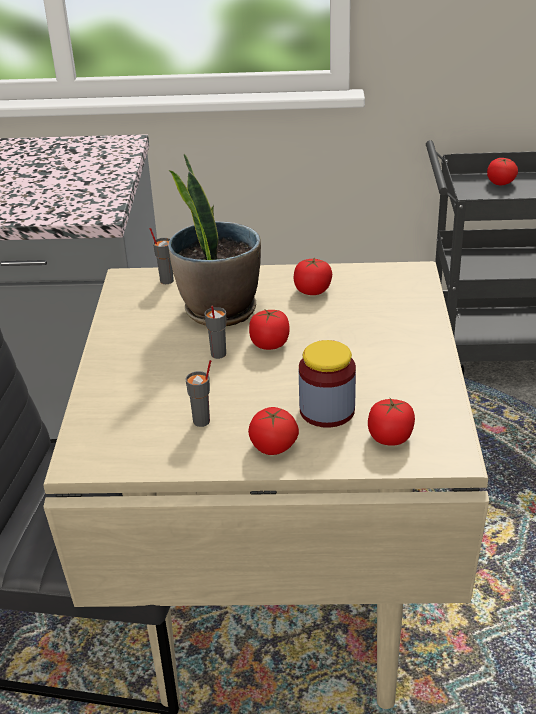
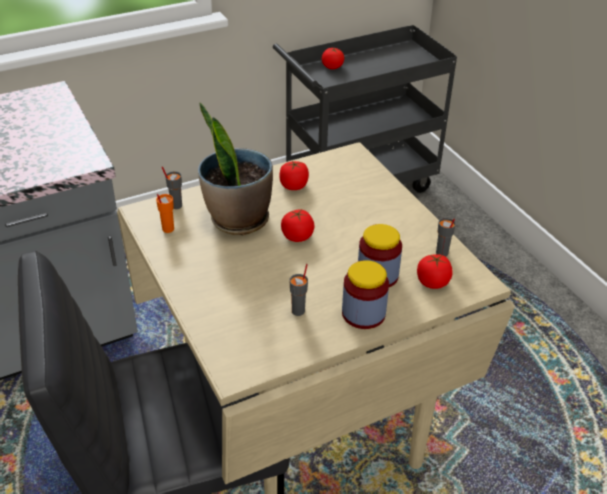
camera: 30 degrees left, 5 degrees up
grey cup [205,306,227,359] -> grey cup moved to [436,218,456,257]
tomato [248,407,299,455] -> jar [342,260,389,329]
none -> orange cup [156,194,174,233]

